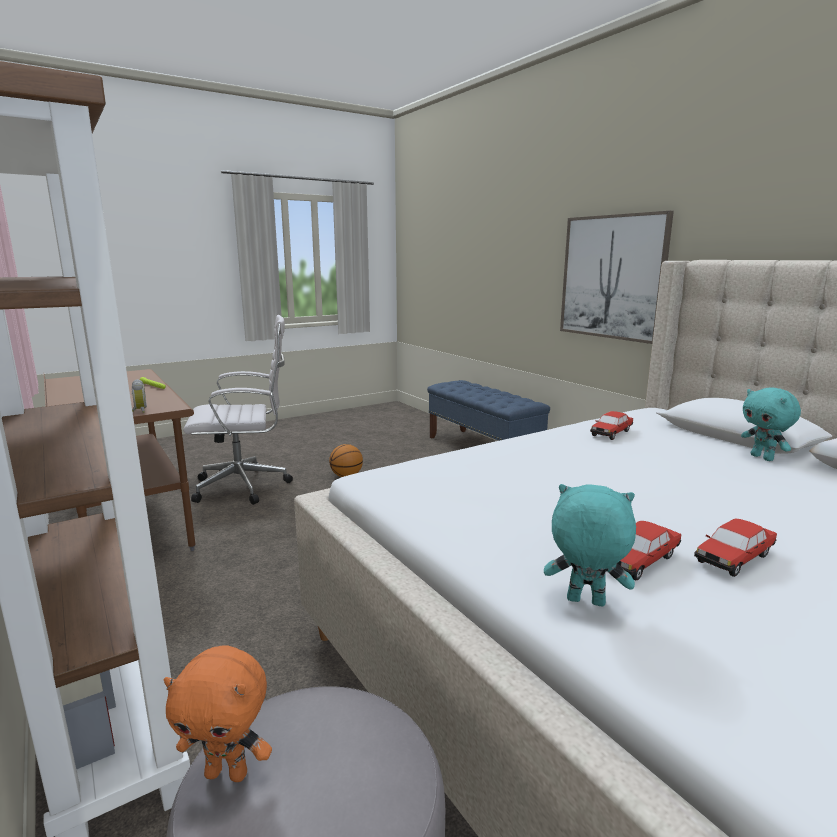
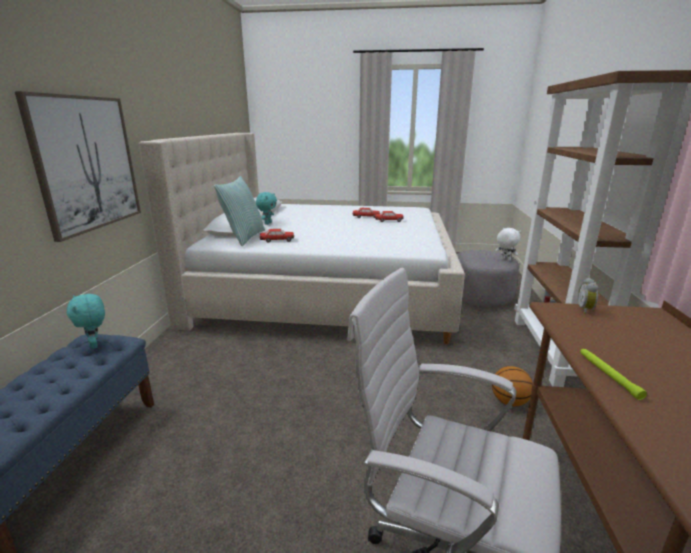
camera: 140 degrees left, 5 degrees up
orange plush toy [164,645,272,782] -> white plush toy [495,228,521,261]
basketball [329,444,363,477] -> basketball moved to [492,366,533,406]
turquoise plush toy [544,484,636,607] -> turquoise plush toy moved to [67,294,105,349]
none -> pillow [214,176,265,246]

